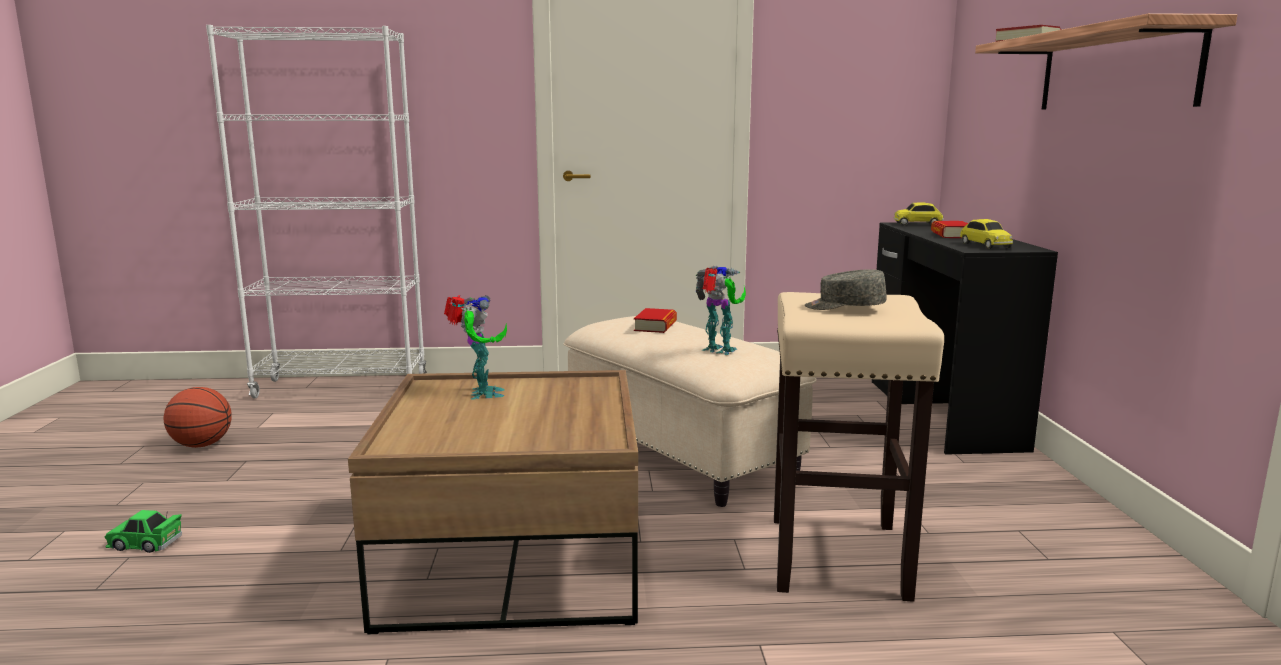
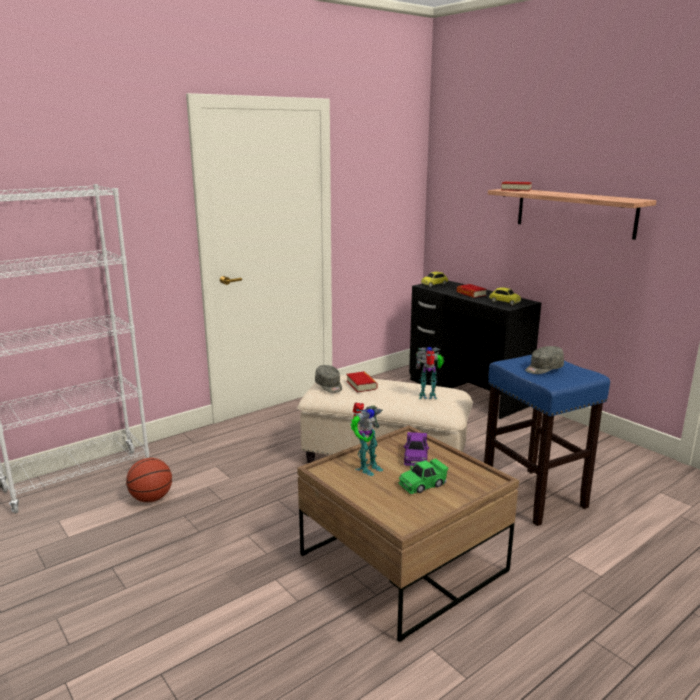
camera: 35 degrees left, 5 degrees up
green toy car [105,510,182,553] -> green toy car moved to [399,458,448,494]
basketball [164,387,232,448] -> basketball moved to [126,458,172,502]
toy robot [444,295,507,400] -> toy robot turned 90 degrees clockwise [350,402,383,476]
beige stool [774,292,944,602] -> blue stool [484,355,610,526]
none -> grey cap [315,365,342,393]
none -> purple toy car [404,432,429,466]

